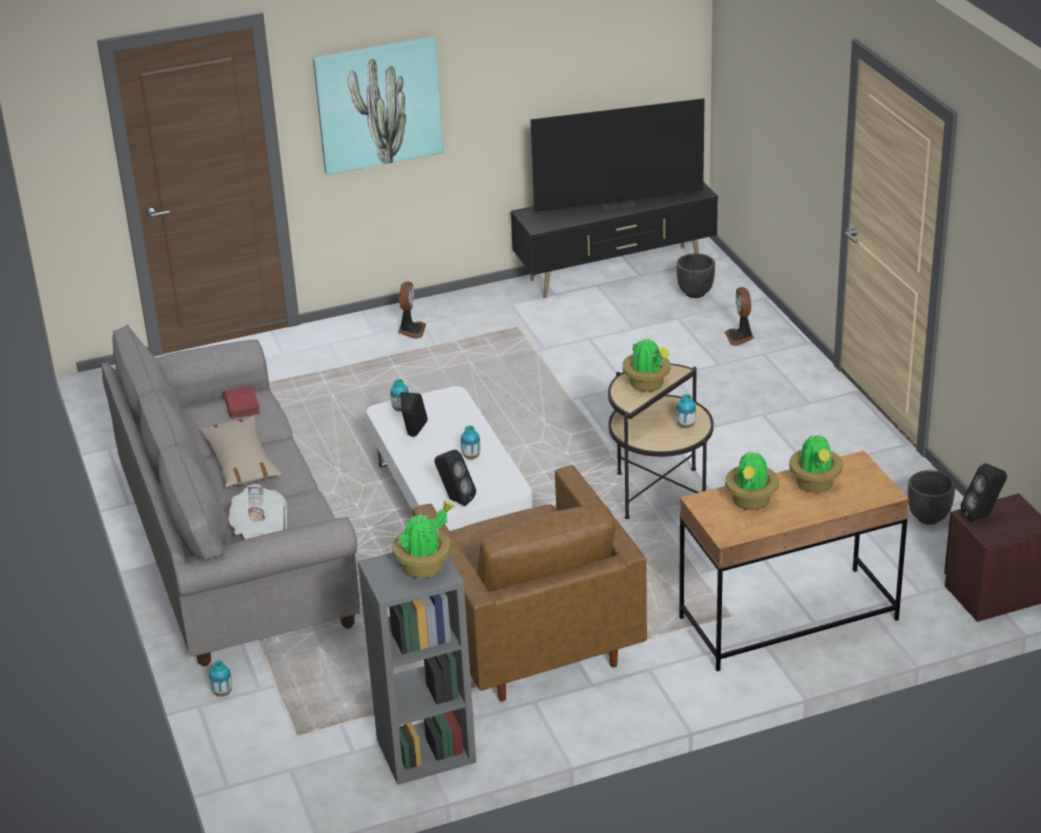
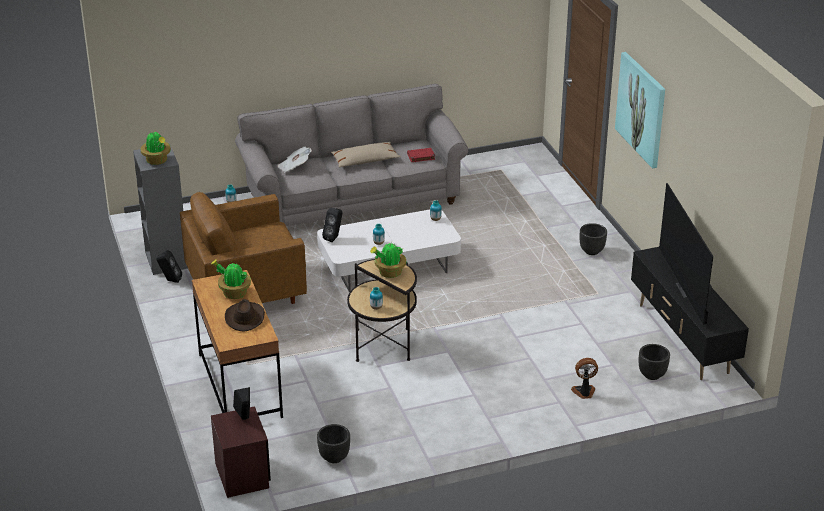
camera: 90 degrees right, 0 degrees up
fan [398,282,426,339] -> black planter [580,223,607,255]
black speaker [400,392,428,437] -> black speaker moved to [156,250,182,283]
potted plant [789,432,843,493] -> brown hat [225,299,265,332]

